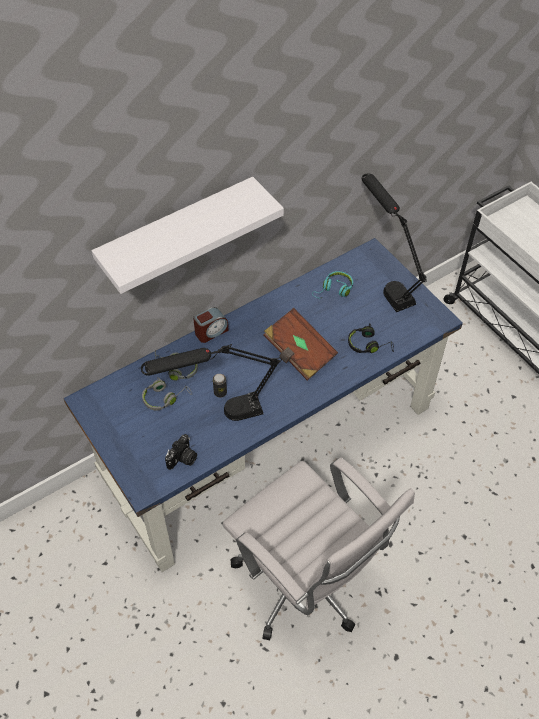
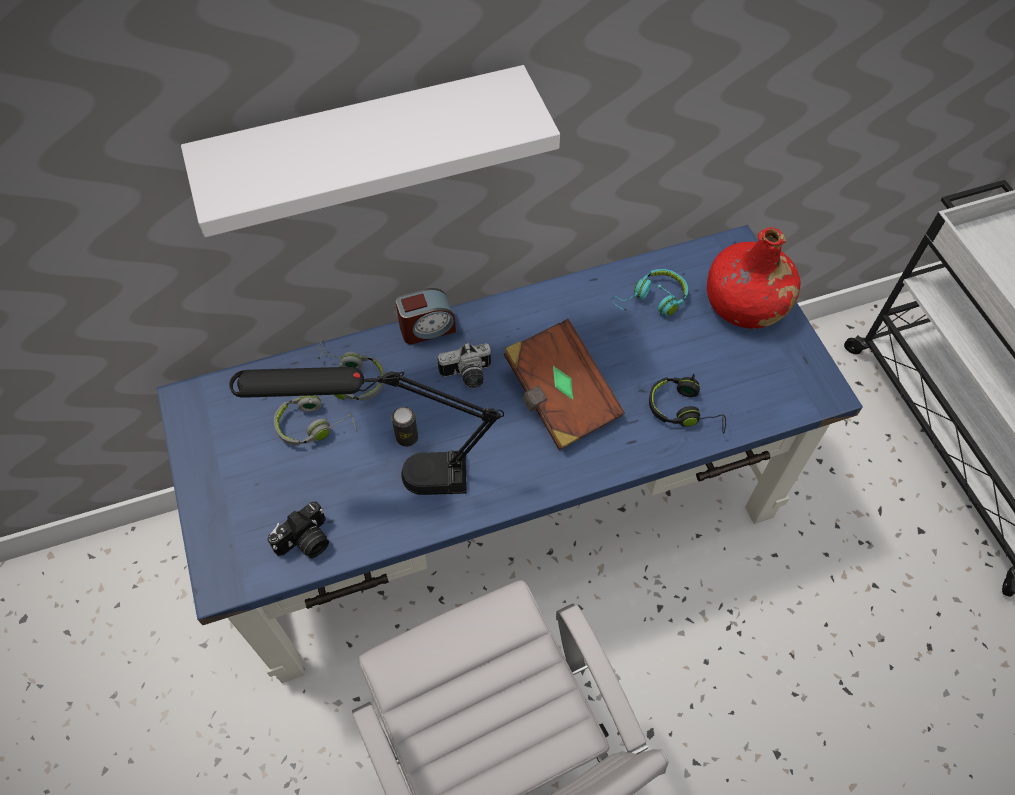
camera: 15 degrees right, 5 degrees up
black table lamp [362,173,427,312] -> red bottle [707,227,801,329]
none -> camera [437,342,491,388]

